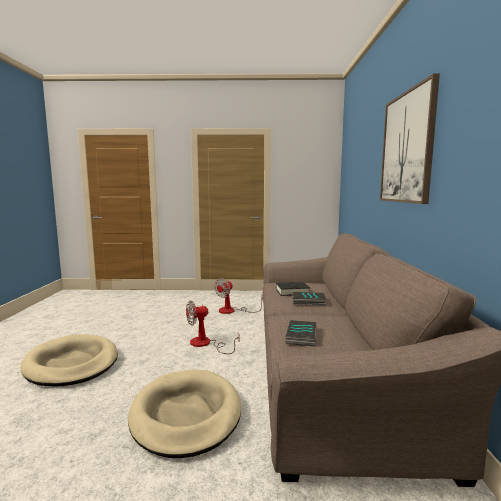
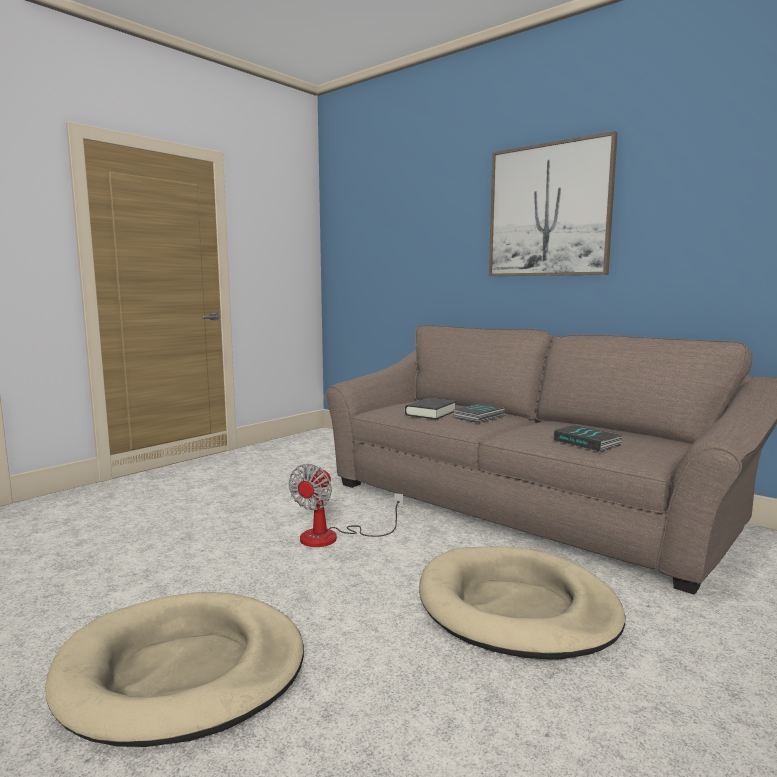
camera: 50 degrees left, 0 degrees up
fan [214,278,263,314] -> none

